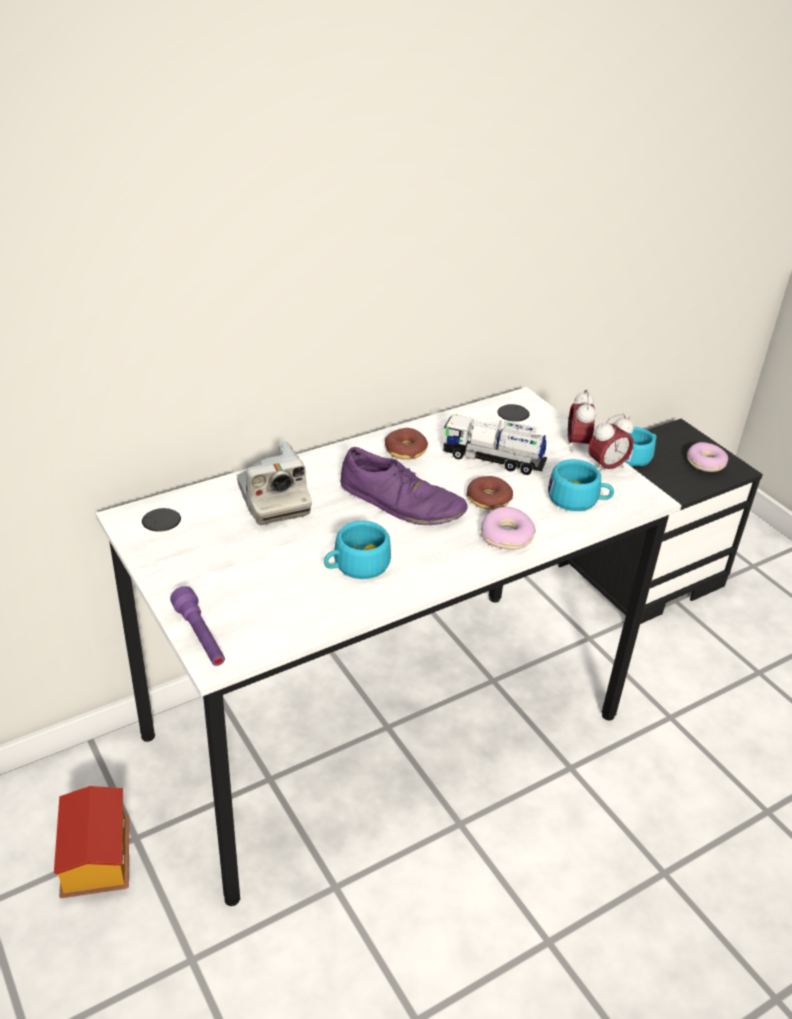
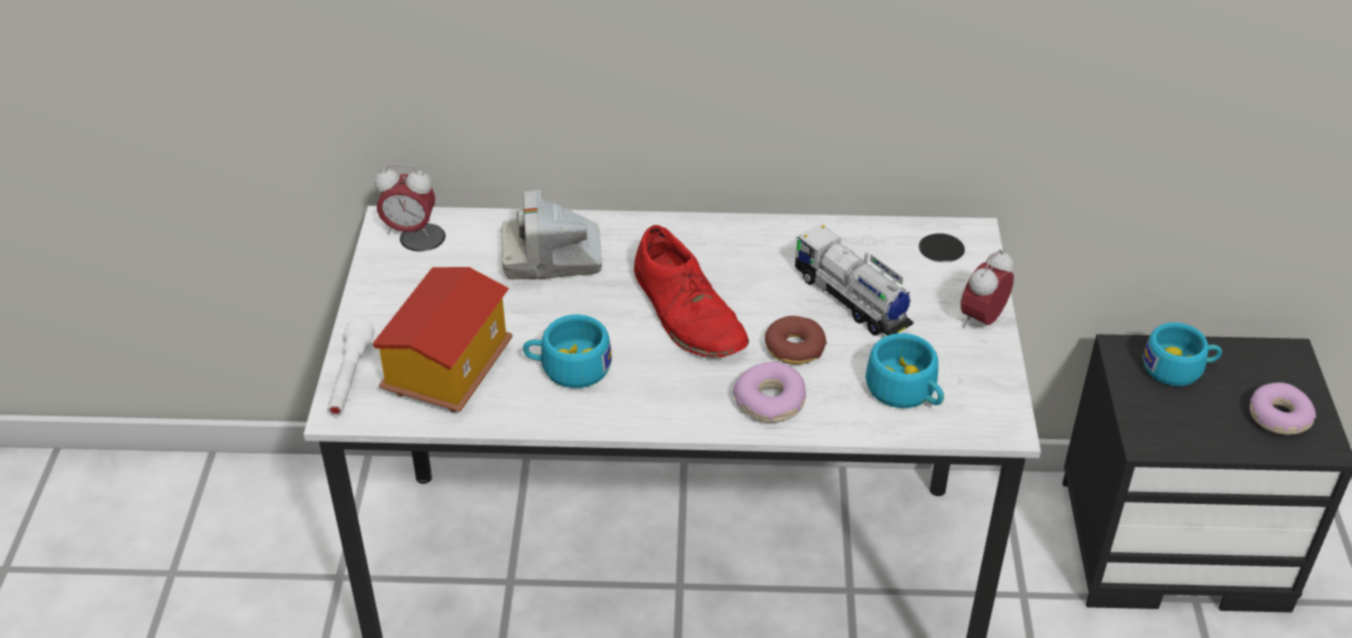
camera: 35 degrees right, 5 degrees up
toy house [54,786,129,898] -> toy house moved to [372,267,513,412]
purple flashlight [170,586,225,666] -> white flashlight [327,318,375,416]
camera [237,442,312,525] -> camera turned 75 degrees clockwise [501,190,602,279]
purple shoe [340,447,468,525] -> red shoe [634,225,749,357]
donut [385,428,428,459] -> none
alarm clock [588,414,634,472] -> alarm clock moved to [375,164,435,236]

